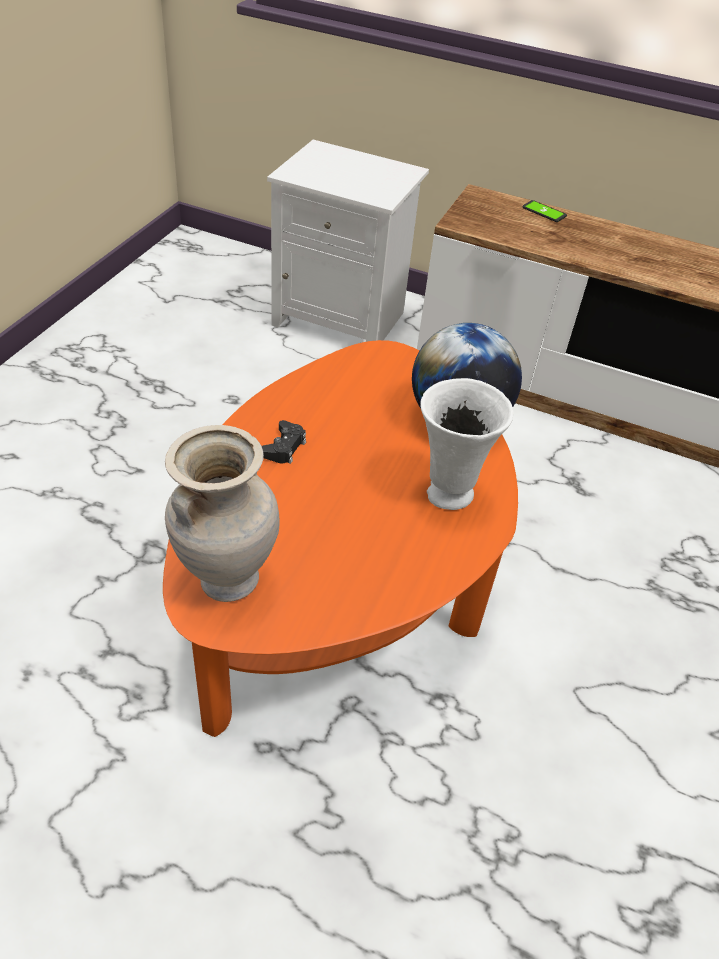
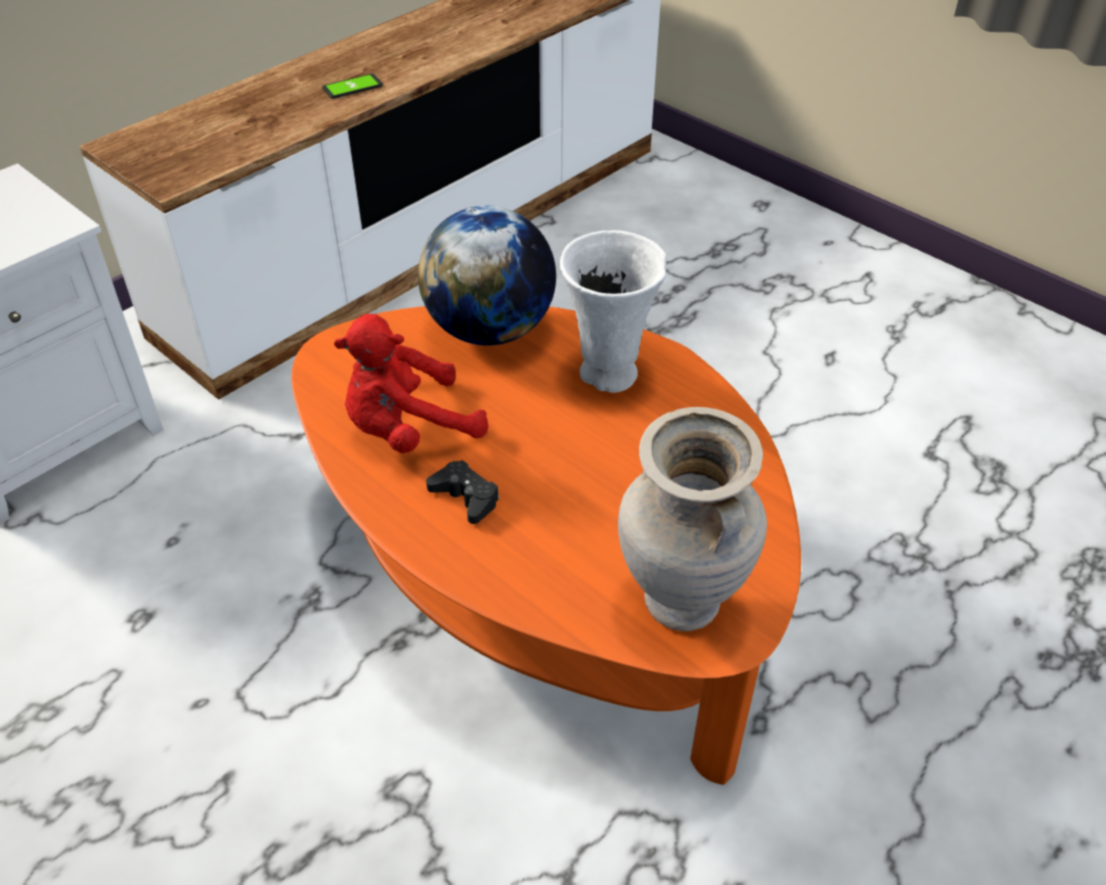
camera: 65 degrees left, 0 degrees up
phone [522,200,567,222] -> phone moved to [322,74,383,99]
none -> red plush toy [334,314,488,453]

